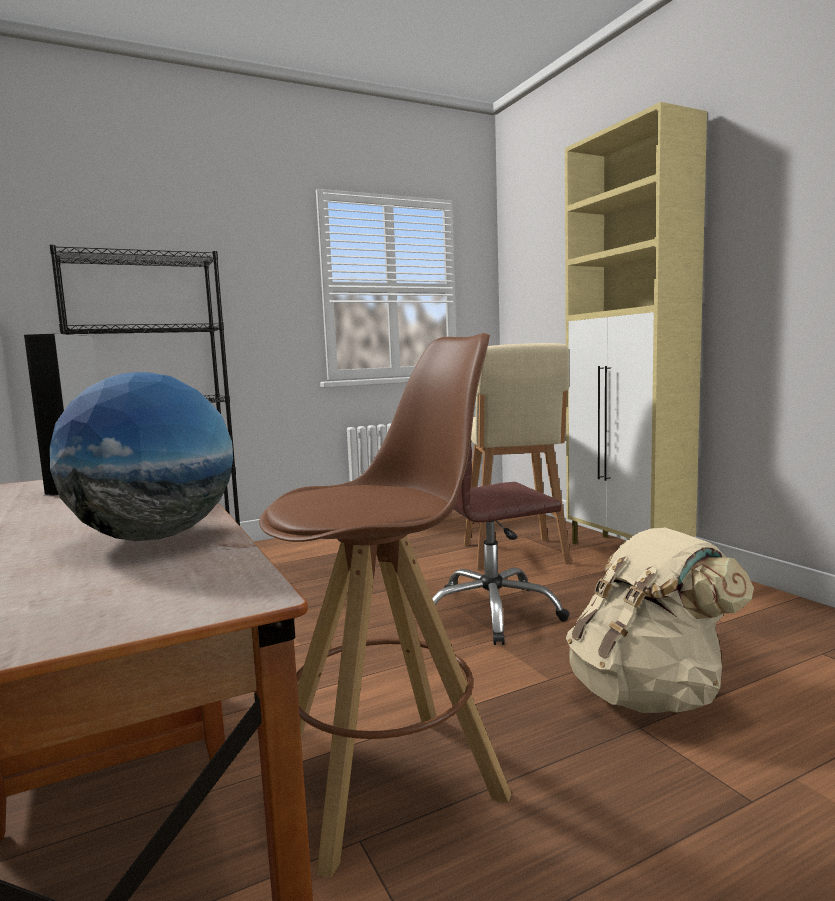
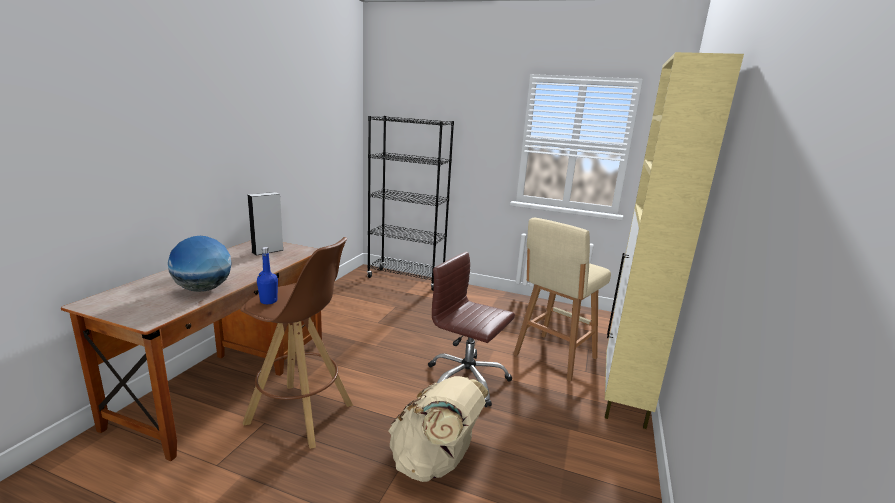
camera: 45 degrees right, 10 degrees up
none -> blue bottle [257,247,278,304]

